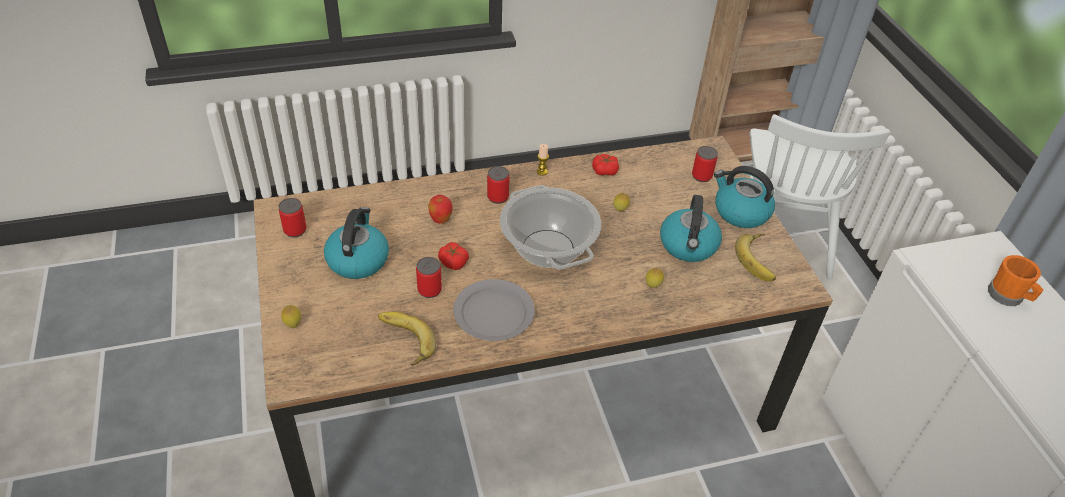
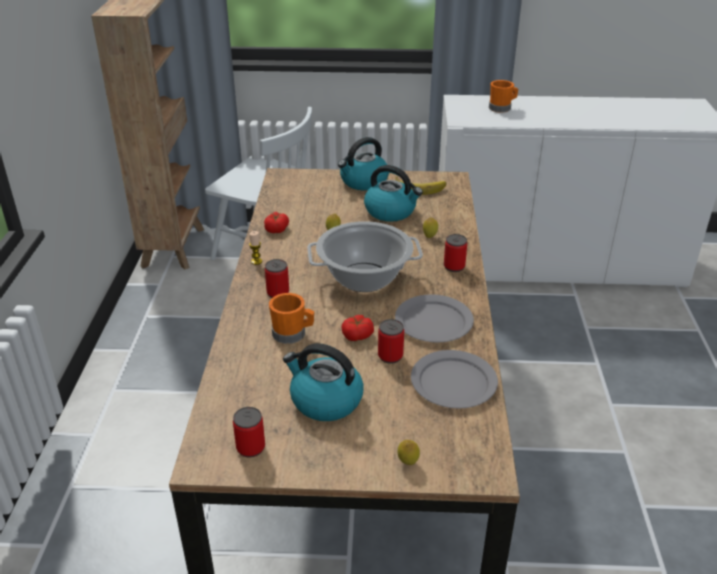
camera: 70 degrees left, 10 degrees down
banana [378,312,436,366] -> grey plate [411,350,498,408]
apple [428,195,453,224] -> orange mug [269,293,314,344]
can [692,146,718,182] -> can moved to [444,234,467,272]

